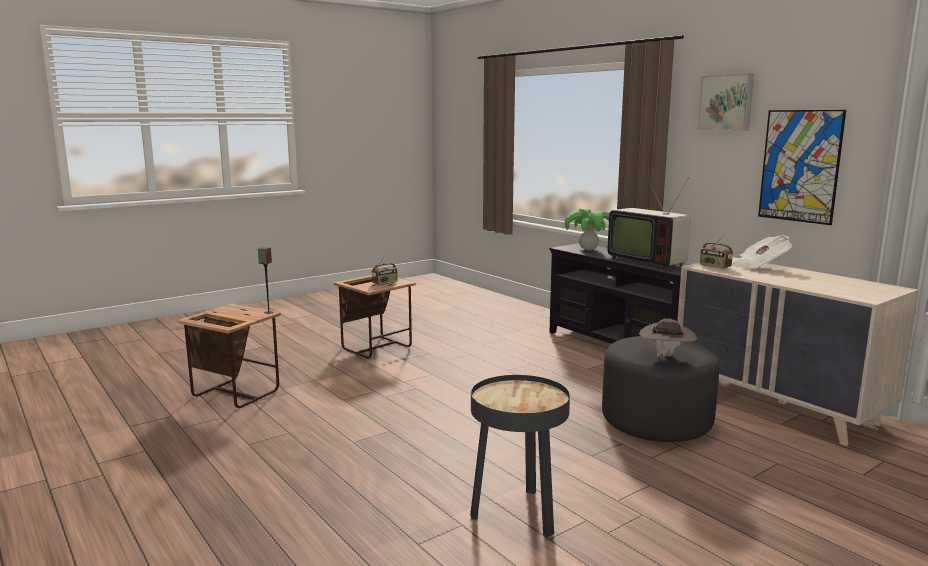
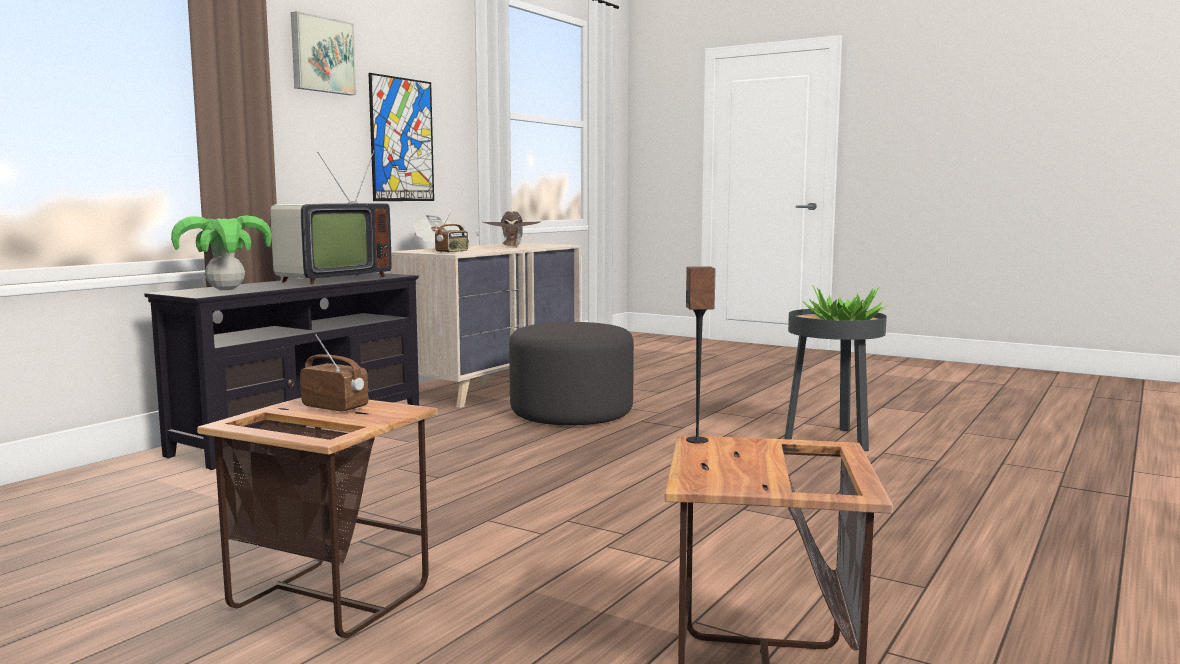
camera: 110 degrees left, 5 degrees down
brown hat [639,319,697,357] -> brown hat moved to [483,211,540,247]
none -> potted plant [802,285,889,321]

